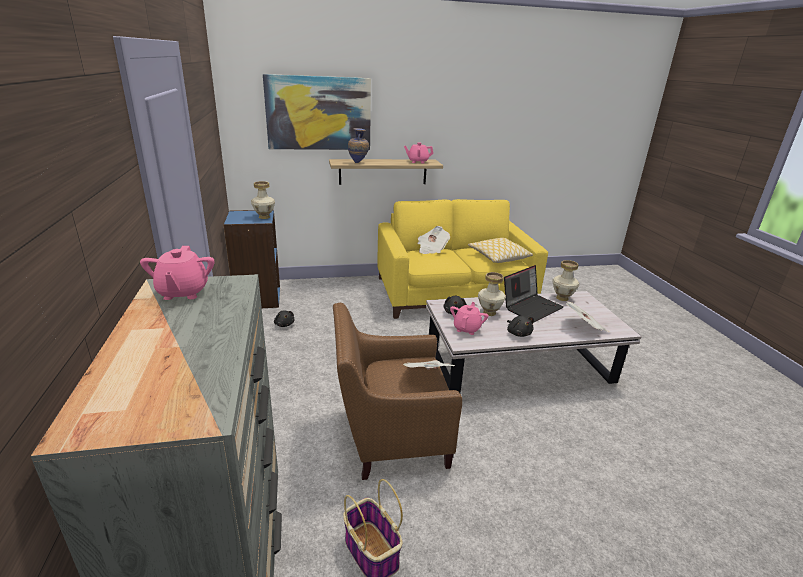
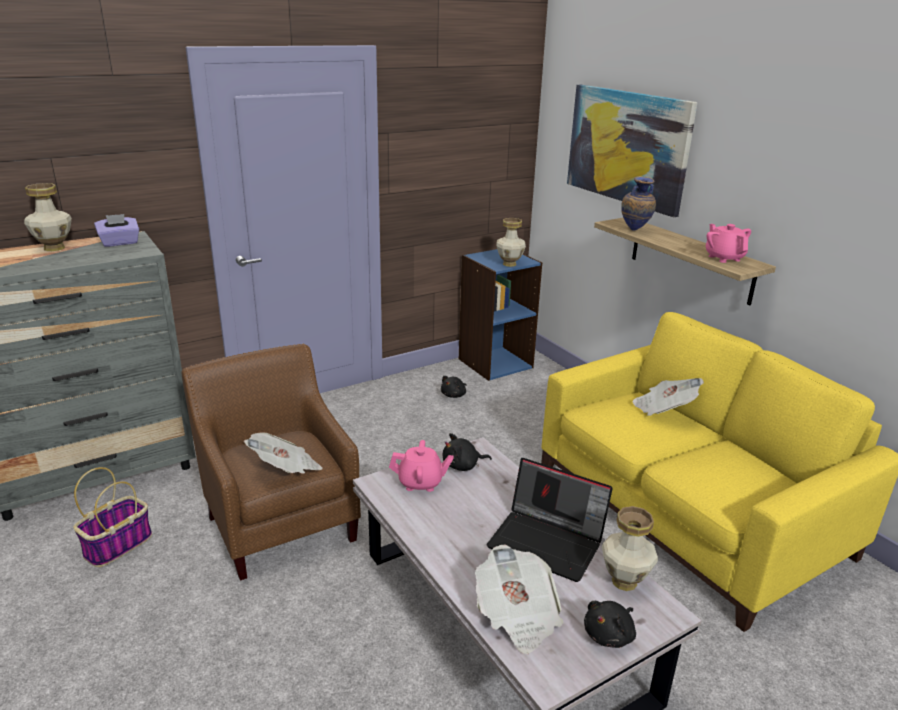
camera: 70 degrees right, 0 degrees up
pink teapot [140,246,215,300] -> purple tissue box [94,214,139,247]
pillow [468,238,533,263] -> none
vase [478,272,506,316] -> vase moved to [24,183,72,251]
black plush toy [507,316,534,337] -> black plush toy moved to [584,601,636,648]

